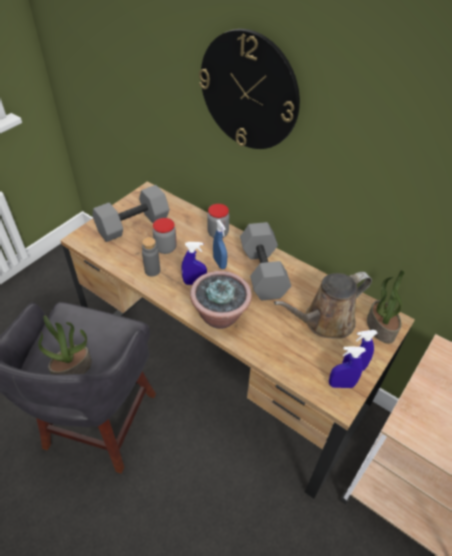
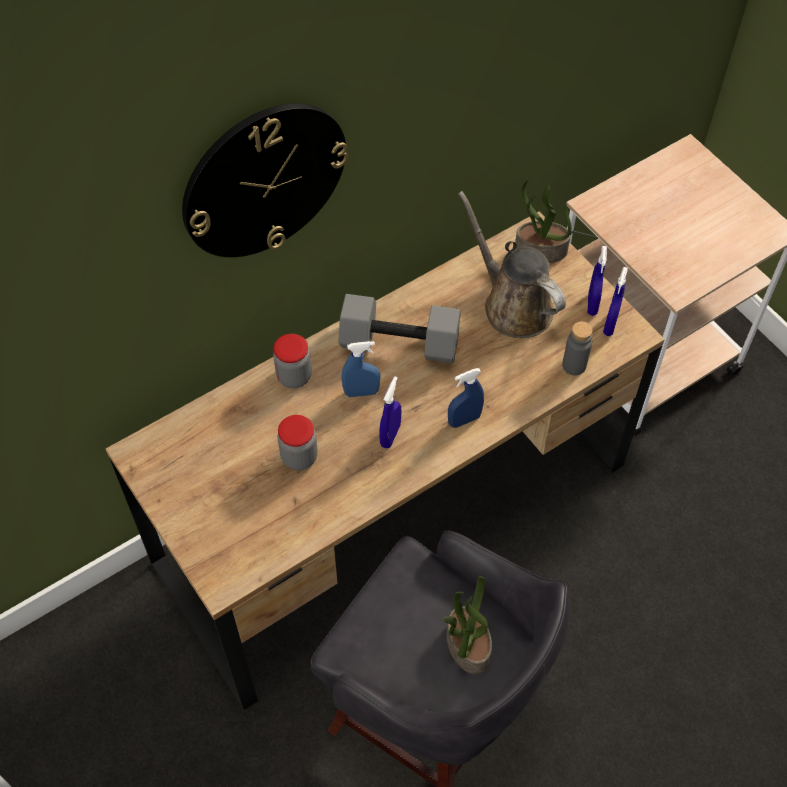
camera: 70 degrees left, 10 degrees up
grey dumbbell [93,185,170,242] -> none
grey bottle [142,237,160,276] -> grey bottle moved to [562,321,593,375]
potted plant [190,271,252,329] -> blue spray bottle [448,368,484,428]
brown watering can [274,272,372,339] -> brown watering can turned 150 degrees clockwise [458,191,566,338]

